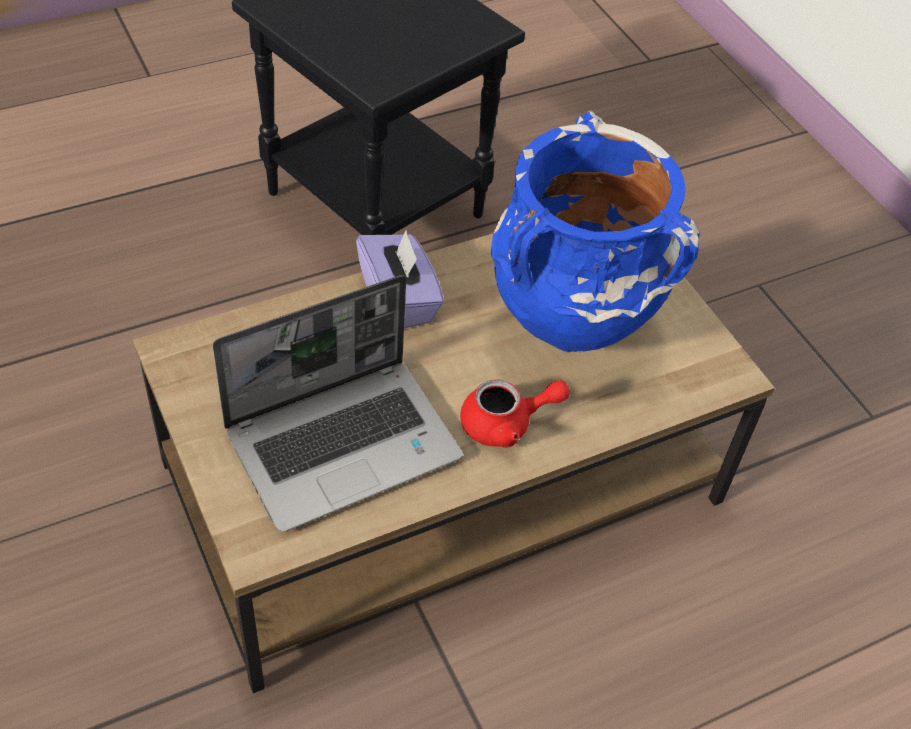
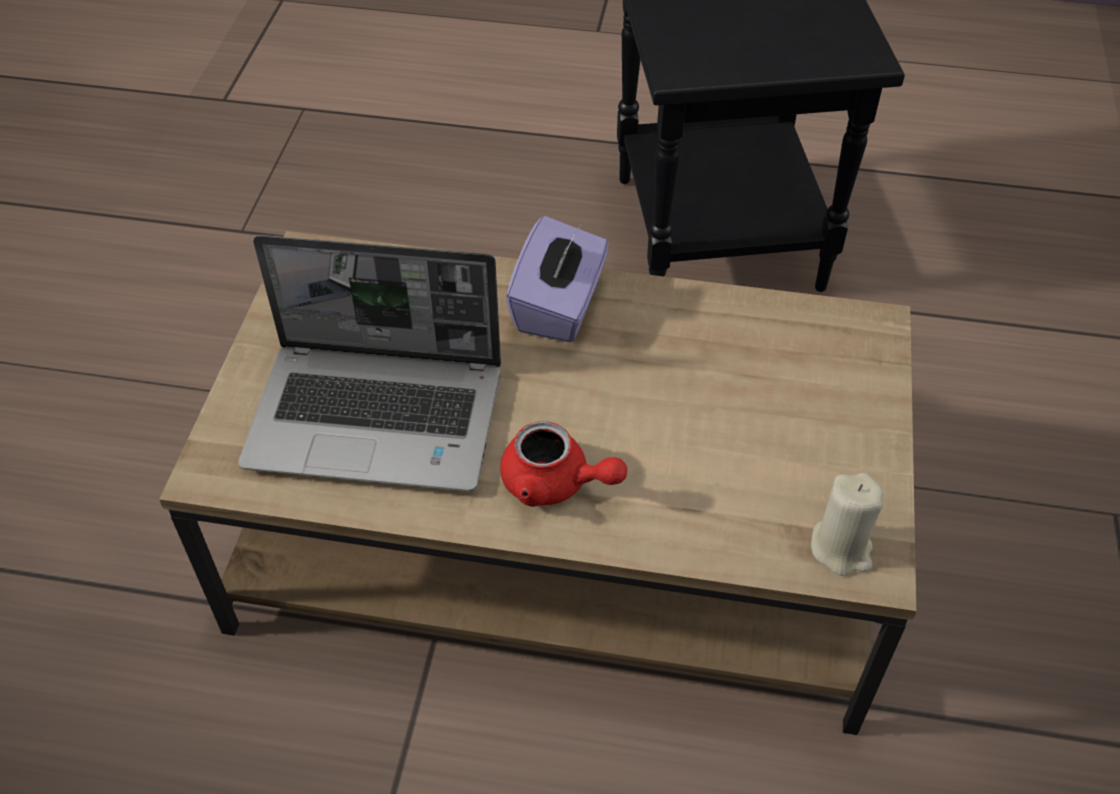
camera: 40 degrees right, 0 degrees up
blue vase [491,110,700,352] -> none
none -> beige candle [811,473,884,576]

